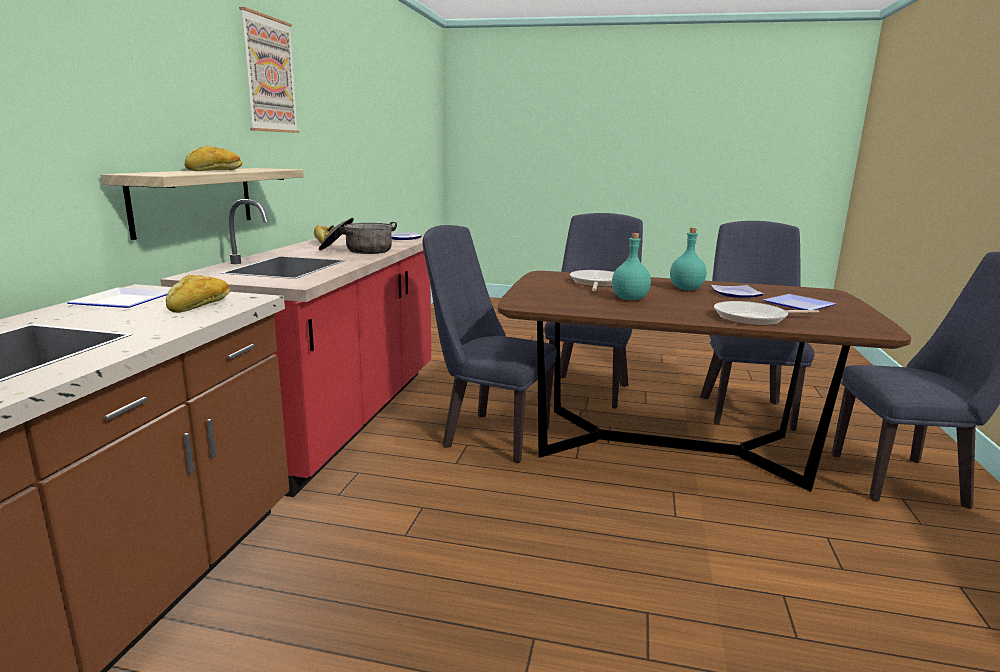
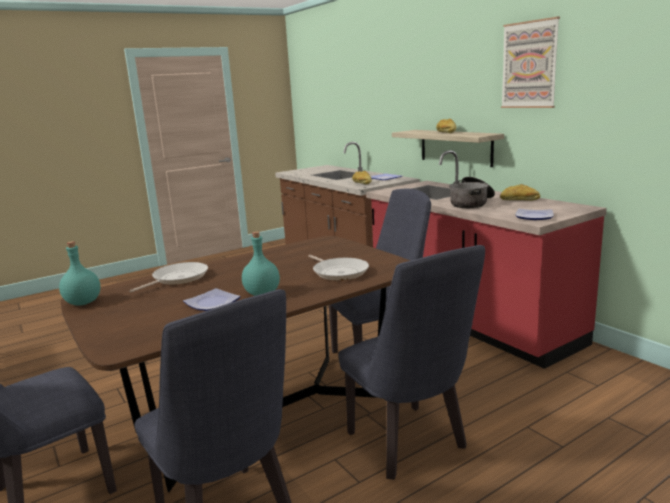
camera: 135 degrees right, 0 degrees up
turquoise bottle [612,233,651,300] -> turquoise bottle moved to [59,241,101,306]
plate [763,294,836,310] -> none

